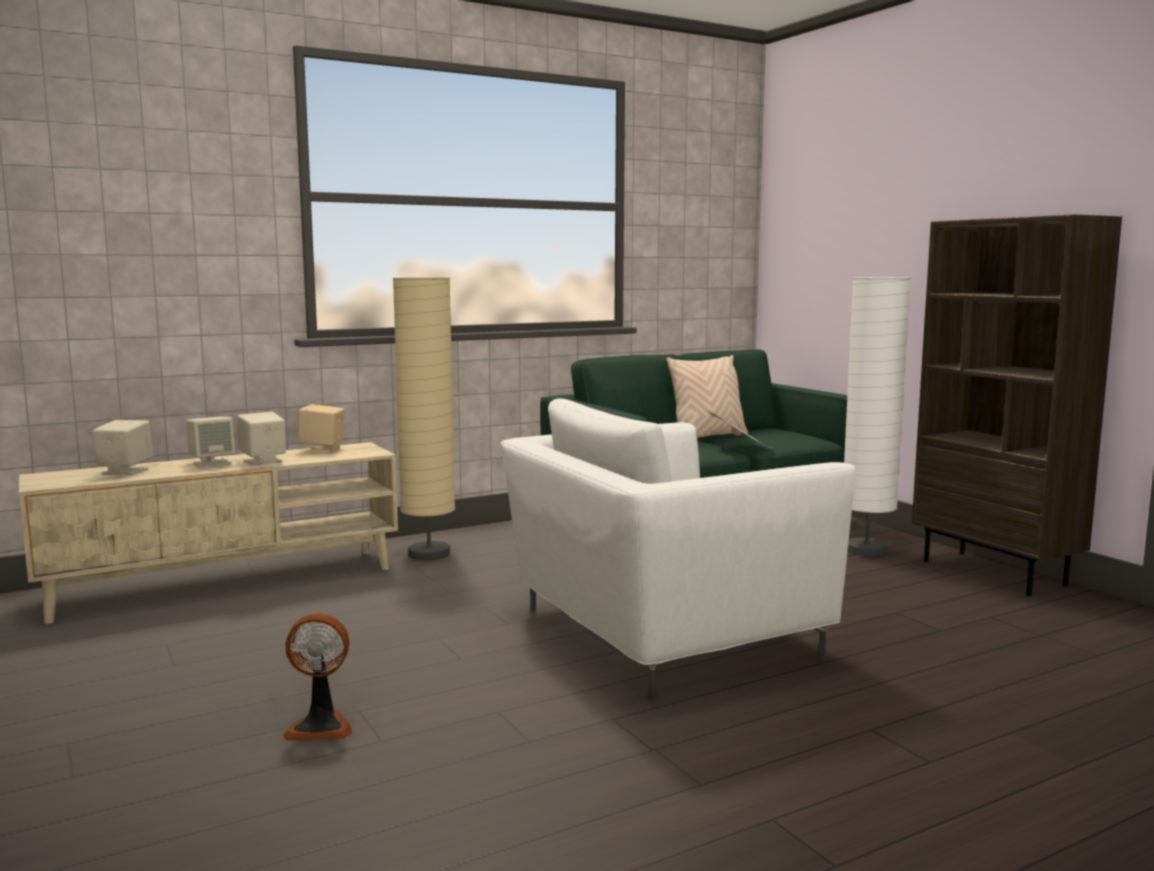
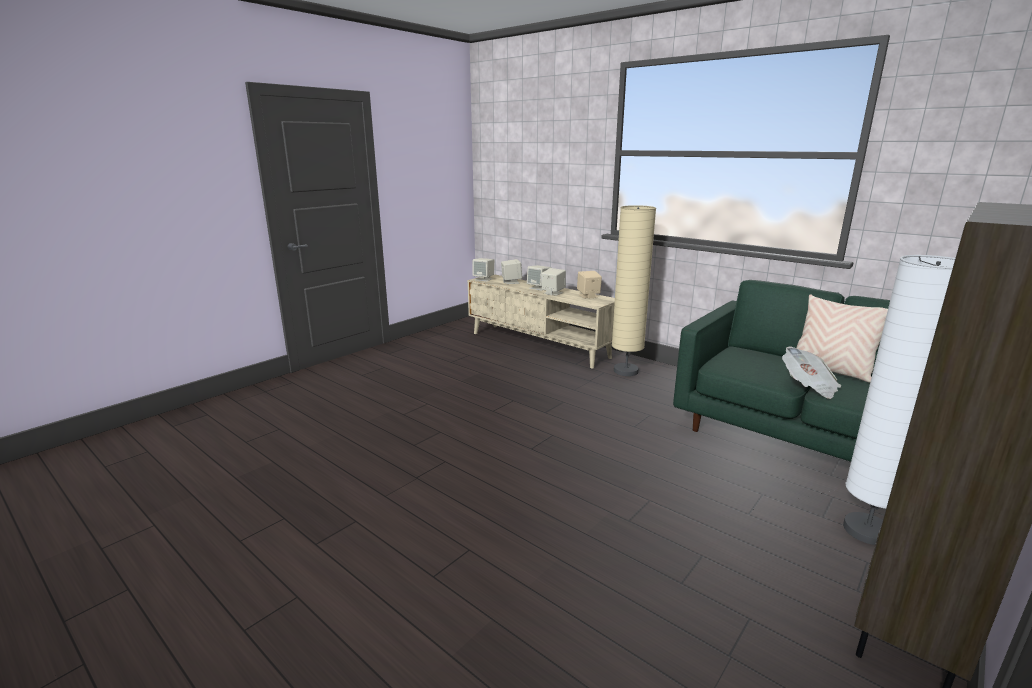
camera: 70 degrees right, 10 degrees up
fan [283,613,352,740] -> none
white armchair [501,398,856,701] -> none
none -> beige speaker [472,258,494,282]

